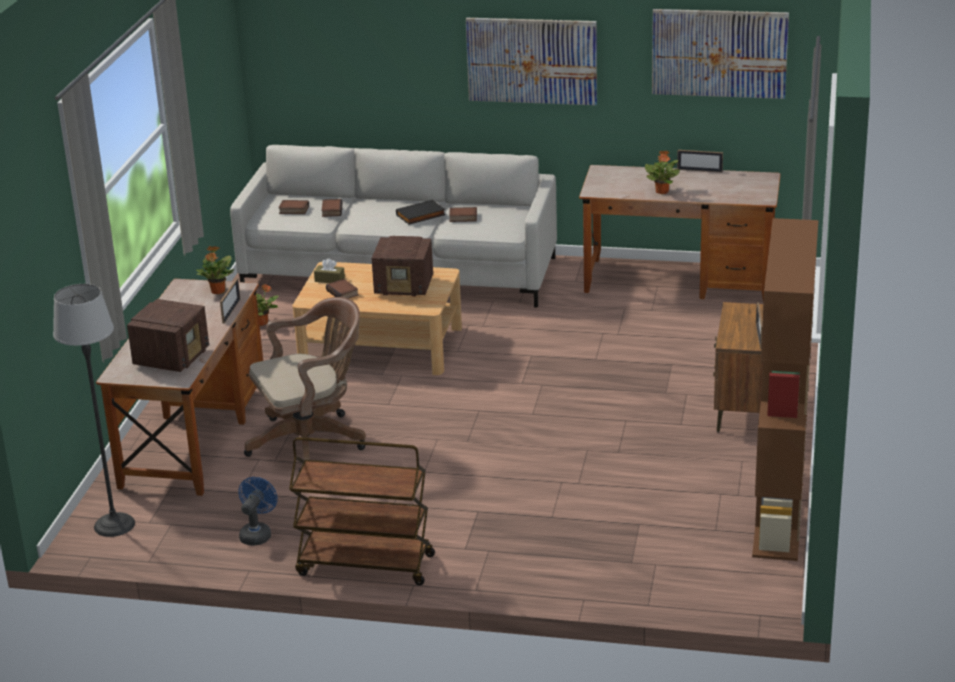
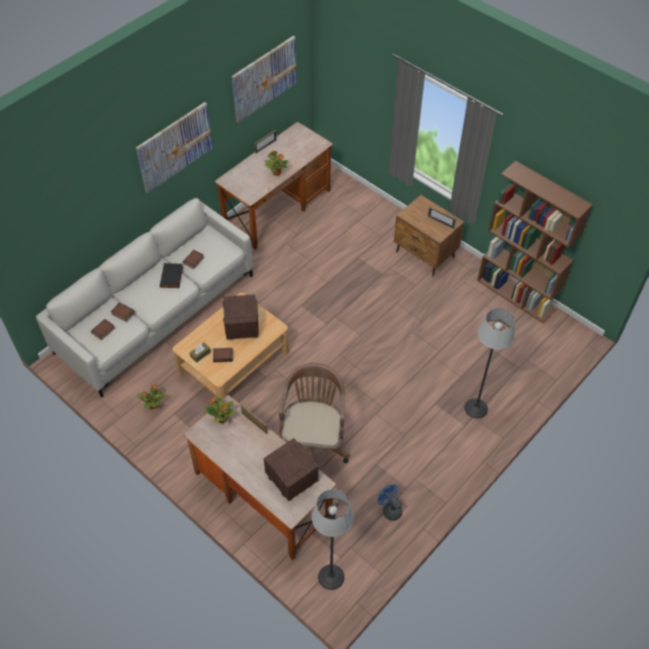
camera: 60 degrees left, 25 degrees up
brown cart [289,437,435,585] -> none
radio [372,236,433,296] -> radio turned 45 degrees counterclockwise [223,294,259,339]
none -> floor lamp [465,308,515,419]

